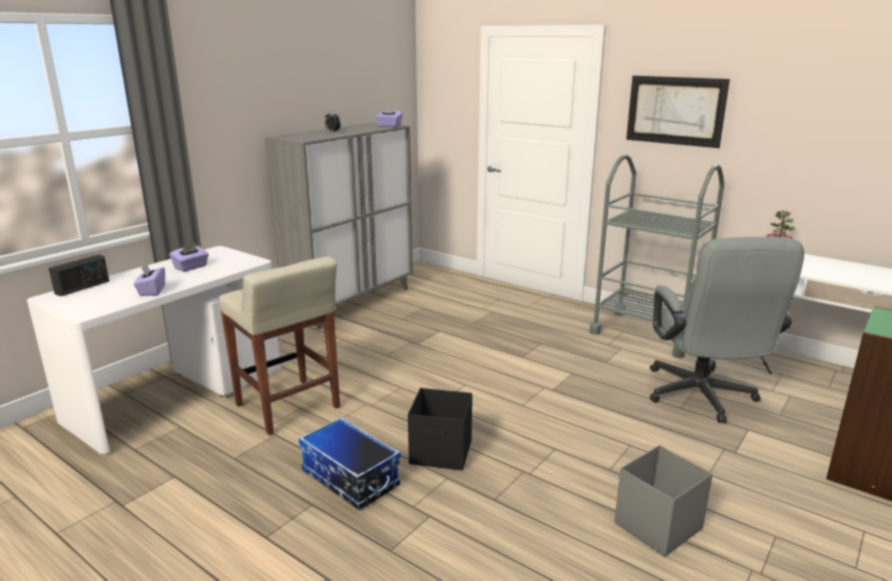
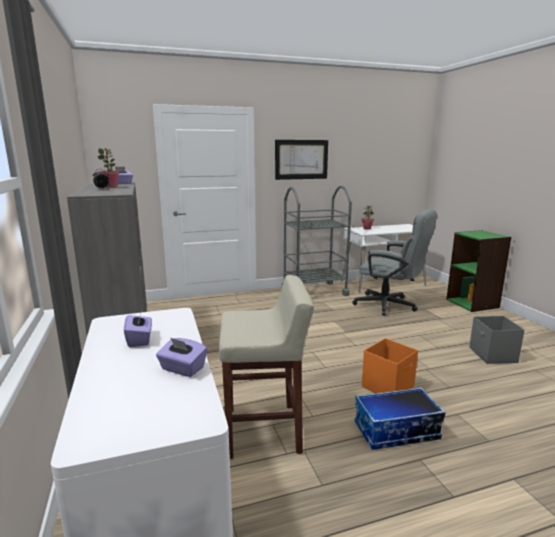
camera: 55 degrees left, 5 degrees down
radio [49,255,109,296] -> none
black storage box [408,388,472,470] -> orange storage box [362,338,418,393]
none -> potted plant [98,148,120,188]

